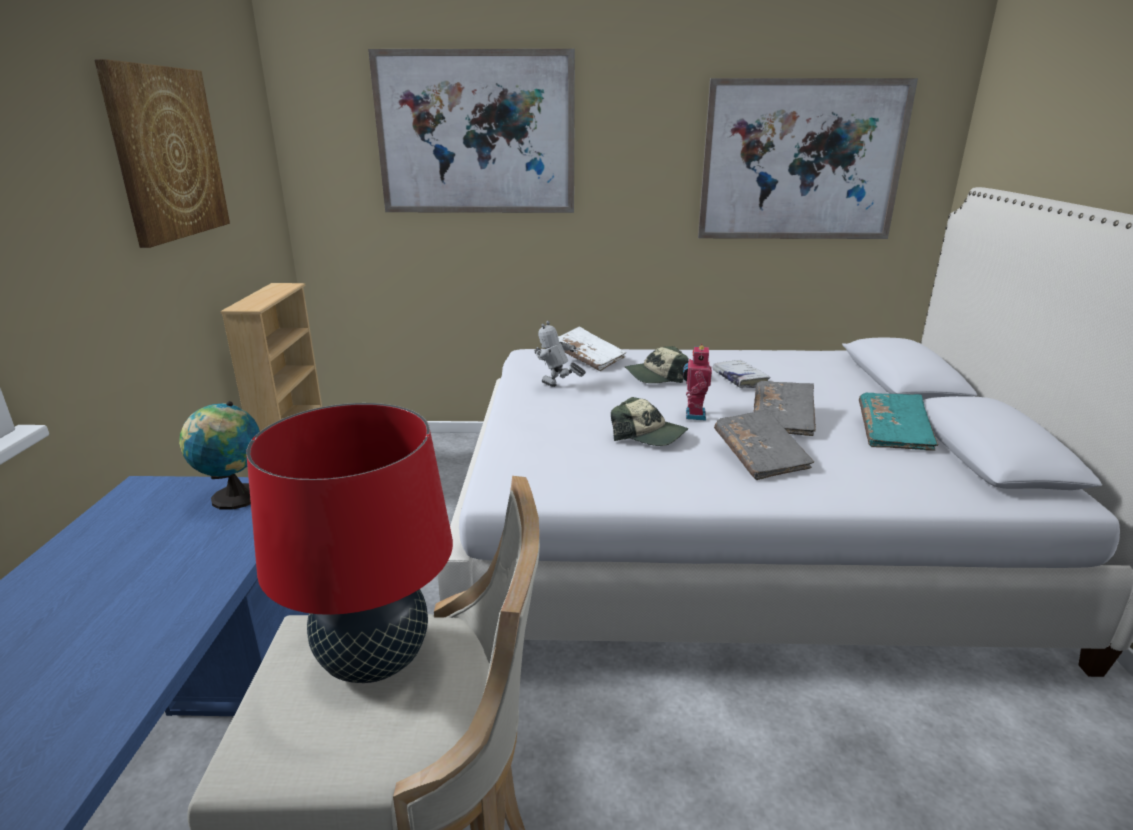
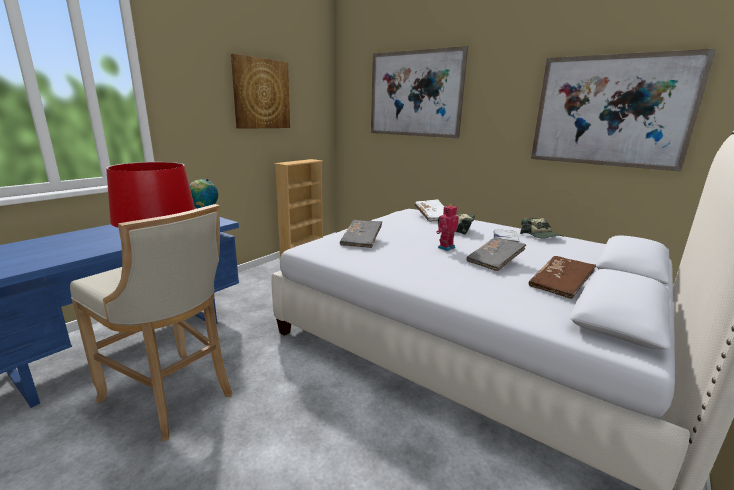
camera: 35 degrees right, 5 degrees down
toy robot [534,321,586,387] -> none
cap [611,397,688,446] -> cap moved to [520,218,563,239]
grey book [714,409,814,480] -> grey book moved to [340,220,382,248]
turquoise book [859,393,938,451] -> brown book [528,256,596,299]

